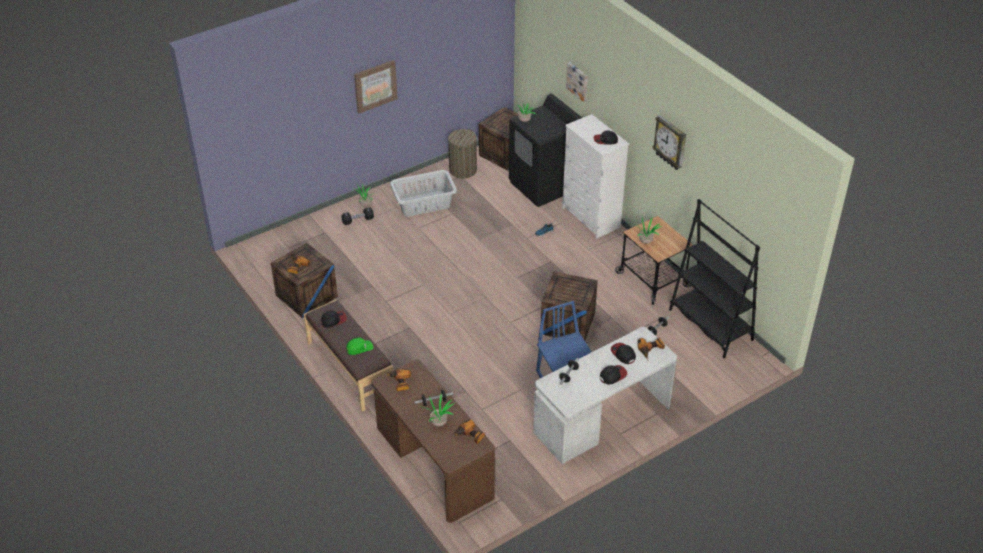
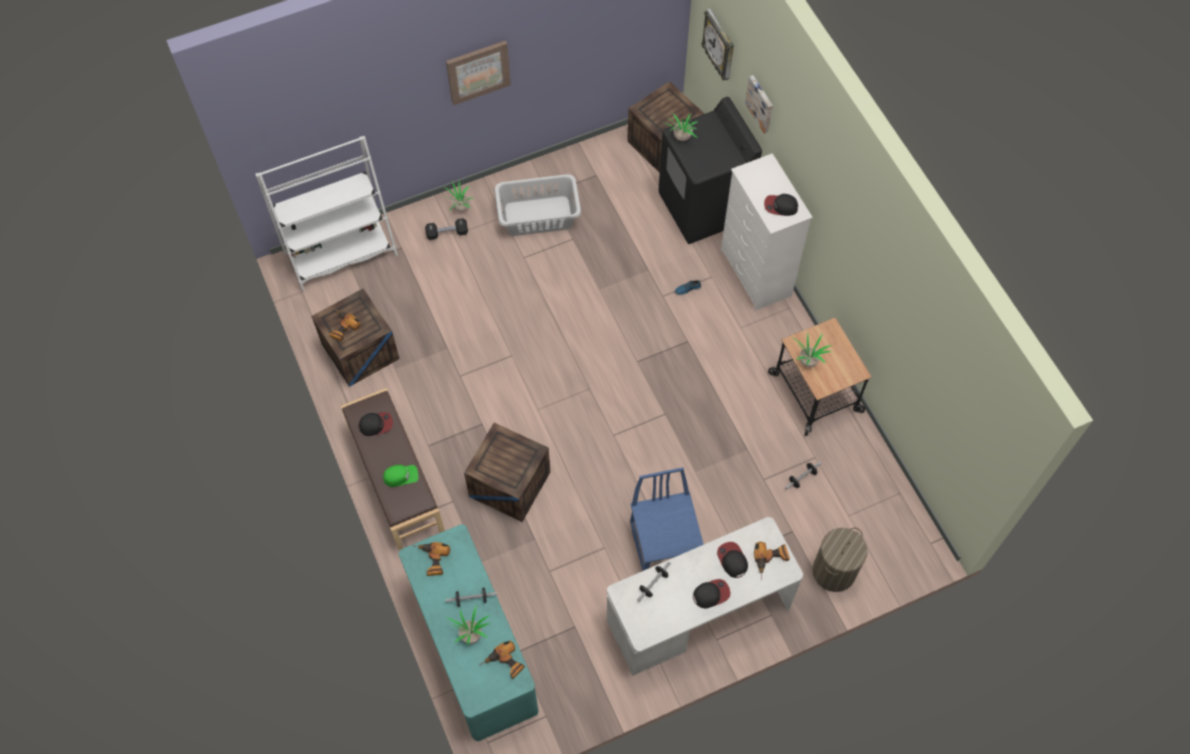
camera: 10 degrees right, 20 degrees up
brown desk [371,359,495,523] -> turquoise desk [399,524,538,741]
laundry basket [448,129,477,179] -> laundry basket moved to [812,528,868,592]
crate [541,271,598,341] -> crate moved to [464,423,550,522]
wall clock [652,115,686,170] -> wall clock moved to [701,8,734,80]
black bookcase [669,199,760,358] -> none
none -> white bookcase [255,136,398,291]

